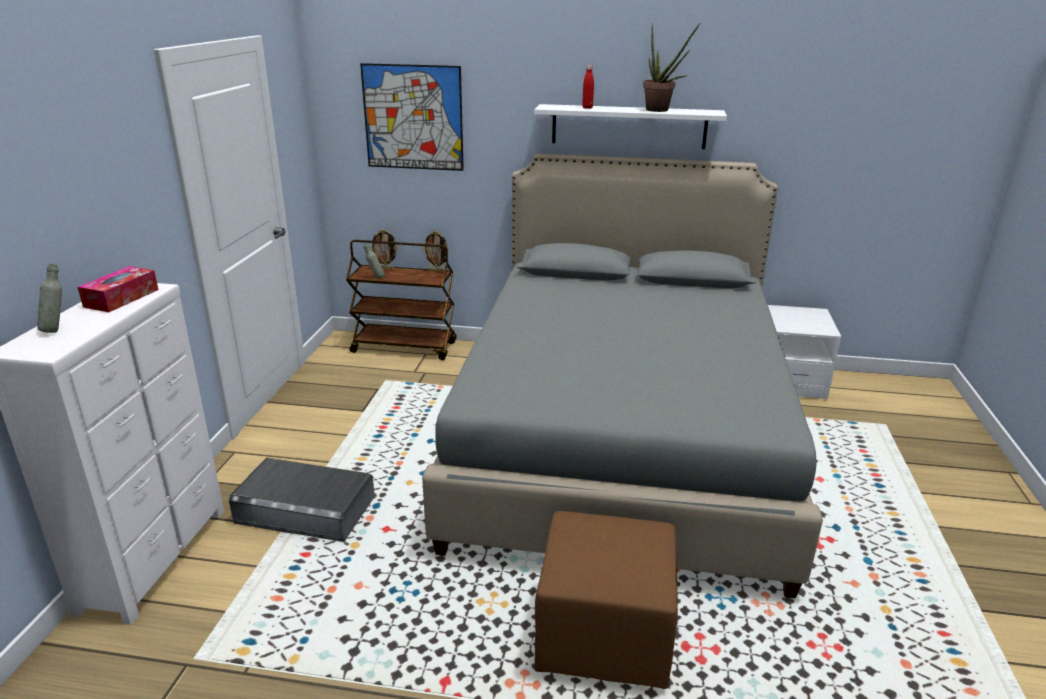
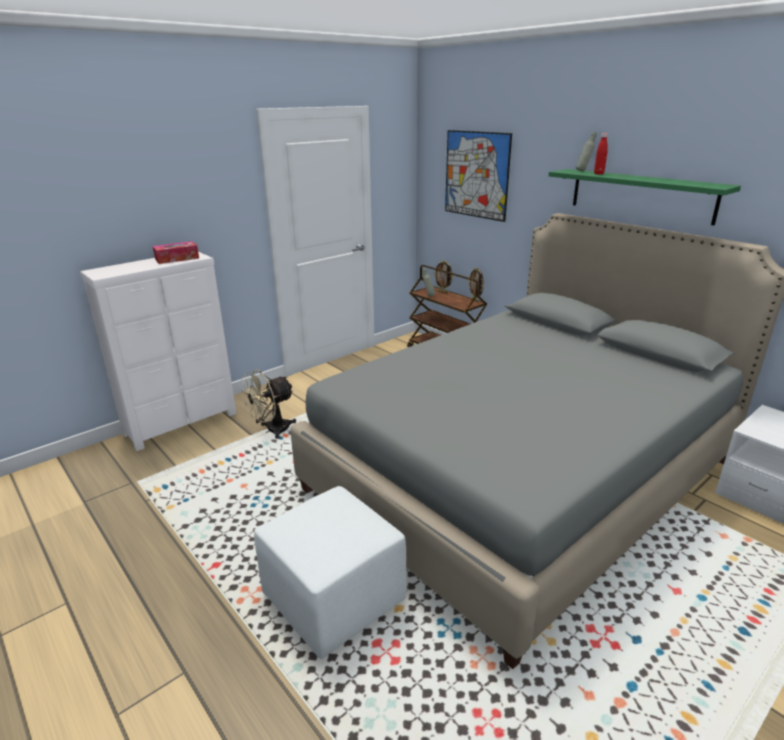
camera: 40 degrees right, 0 degrees up
grey bottle [37,264,62,333] -> grey bottle moved to [576,132,597,172]
grey storage box [229,458,375,542] -> beige fan [241,370,296,439]
white shelf [534,104,727,149] -> green shelf [549,169,741,225]
brown ottoman [534,511,678,689] -> white ottoman [254,486,406,659]
potted plant [643,23,700,112] -> none

